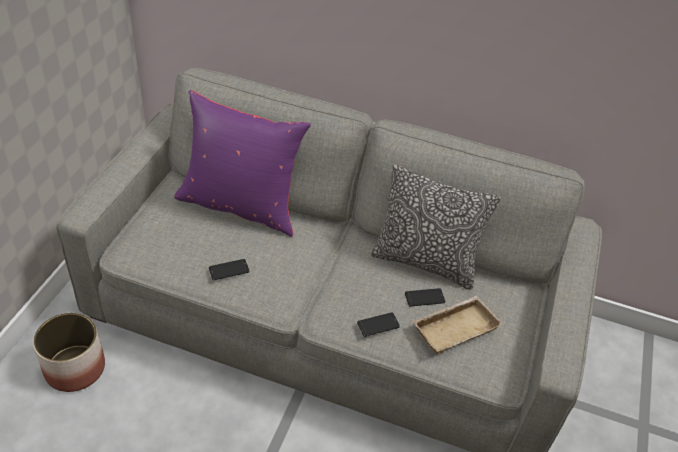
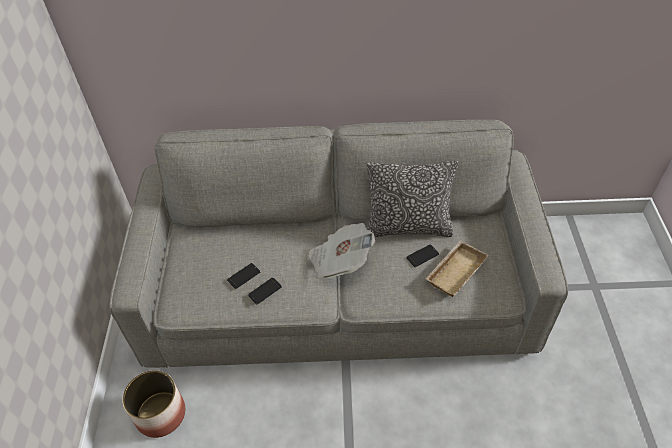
camera: 15 degrees left, 5 degrees up
purple pillow [174,90,311,237] -> none
phone [357,313,400,337] -> phone moved to [227,263,260,289]
none -> newspaper [309,223,375,279]

